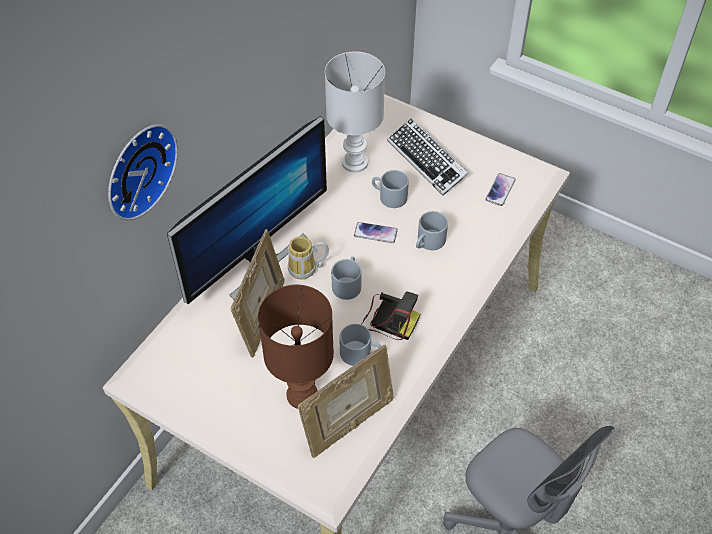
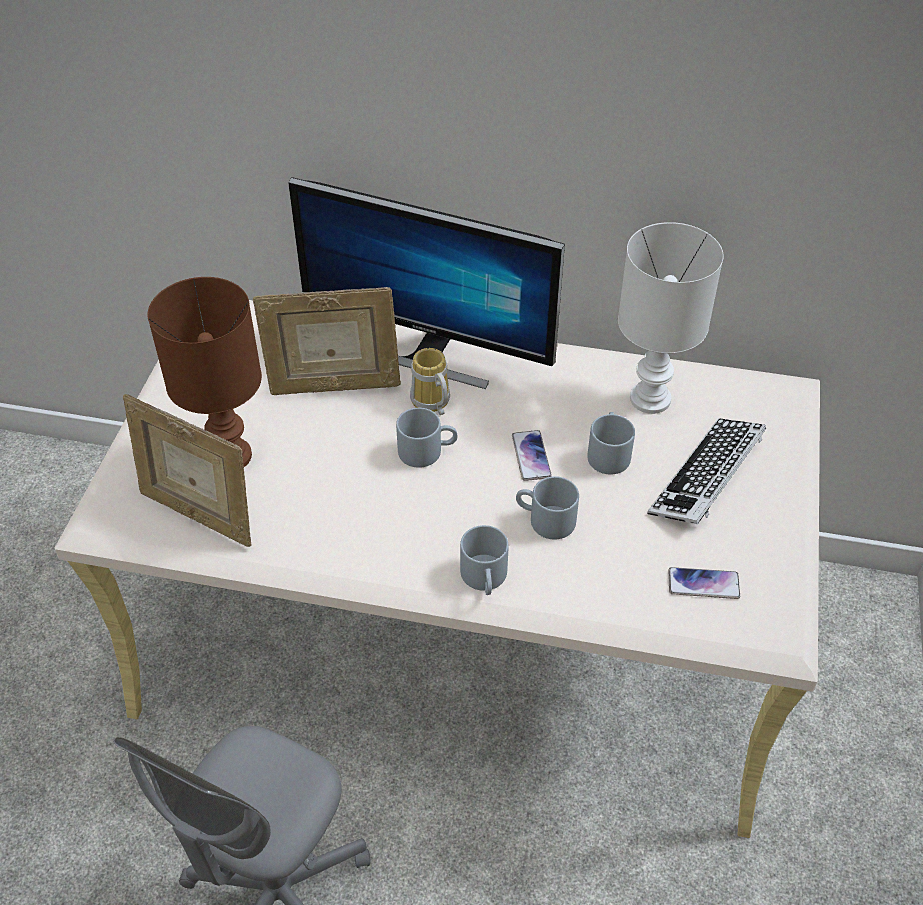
camera: 70 degrees right, 5 degrees down
wall clock [108,124,178,220] -> none
grey mug [339,324,381,366] -> grey mug moved to [460,525,509,595]
camera [361,291,420,340] -> none

